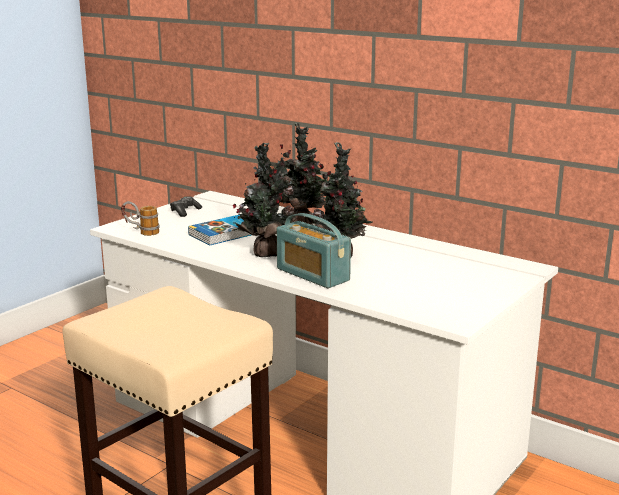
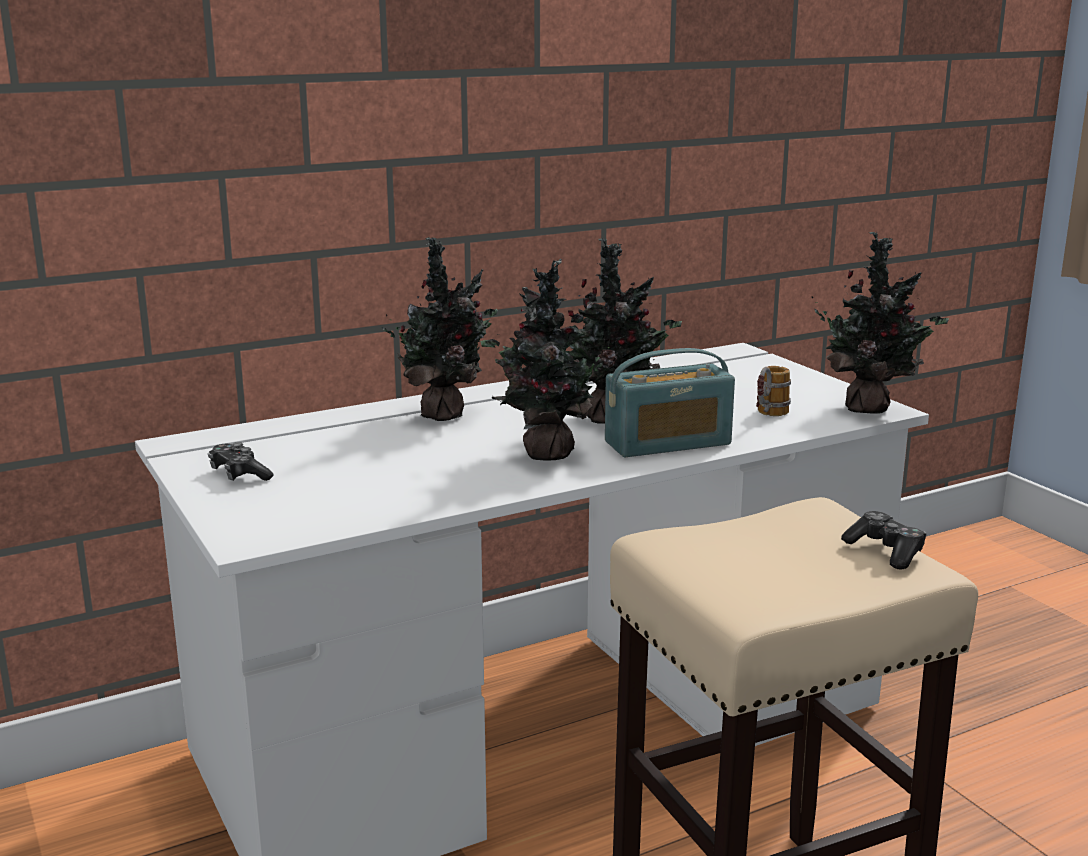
camera: 65 degrees left, 0 degrees up
mug [121,201,160,236] -> mug moved to [756,366,791,416]
book [188,215,255,245] -> none
none -> potted plant [812,232,949,414]
none -> game controller [841,511,927,569]

